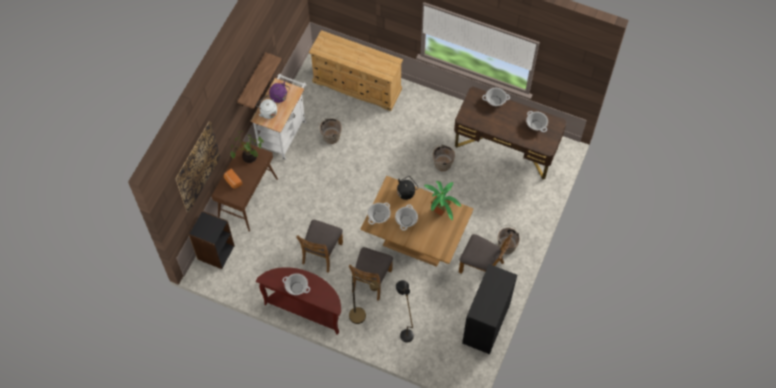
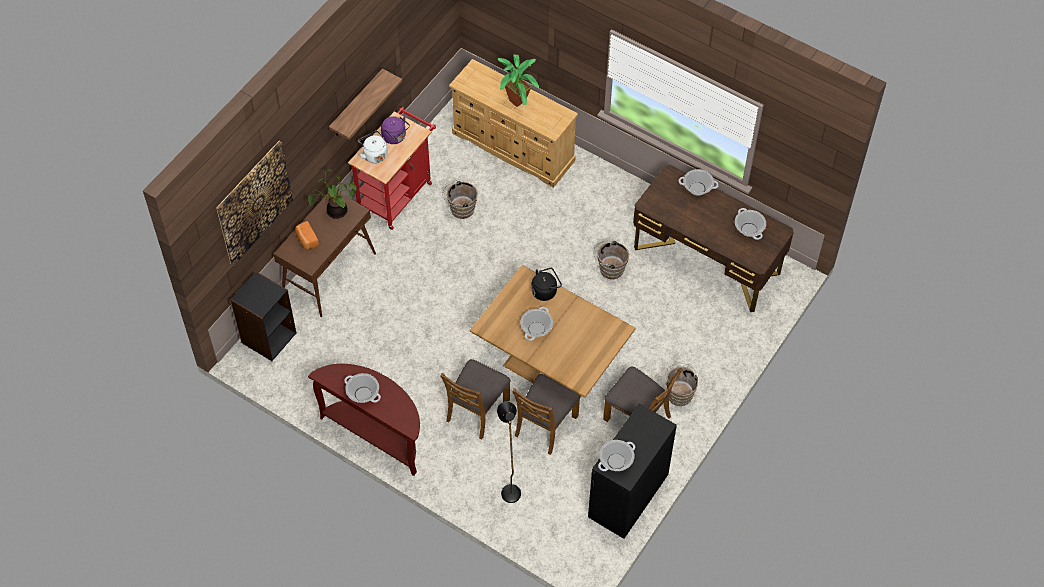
camera: 10 degrees right, 5 degrees down
white cart [251,74,306,160] -> red cart [348,107,436,230]
brown chair [296,220,343,273] -> brown chair moved to [512,374,581,455]
brown floor lamp [349,276,380,324] -> none
cooking pot [368,203,391,224] -> cooking pot moved to [598,440,635,471]
potted plant [424,181,461,220] -> potted plant moved to [498,55,539,107]

